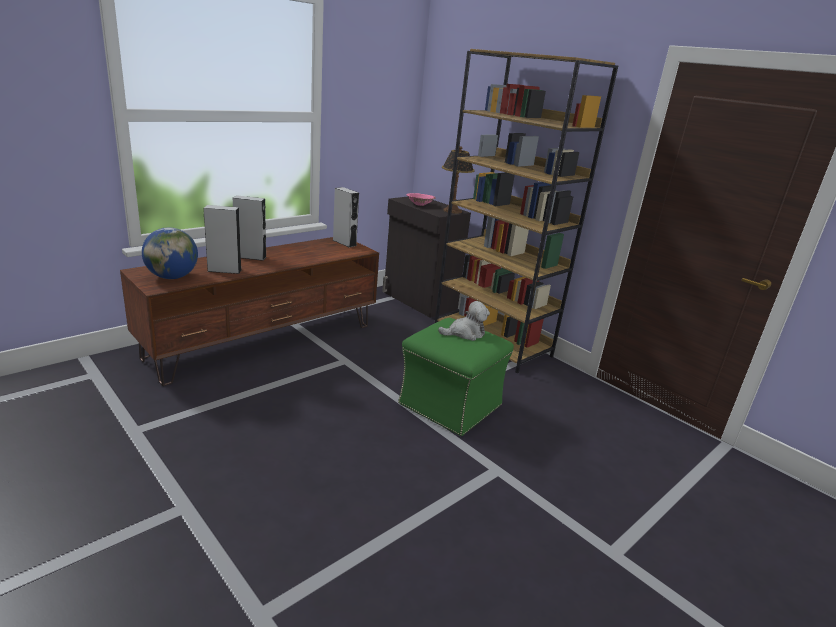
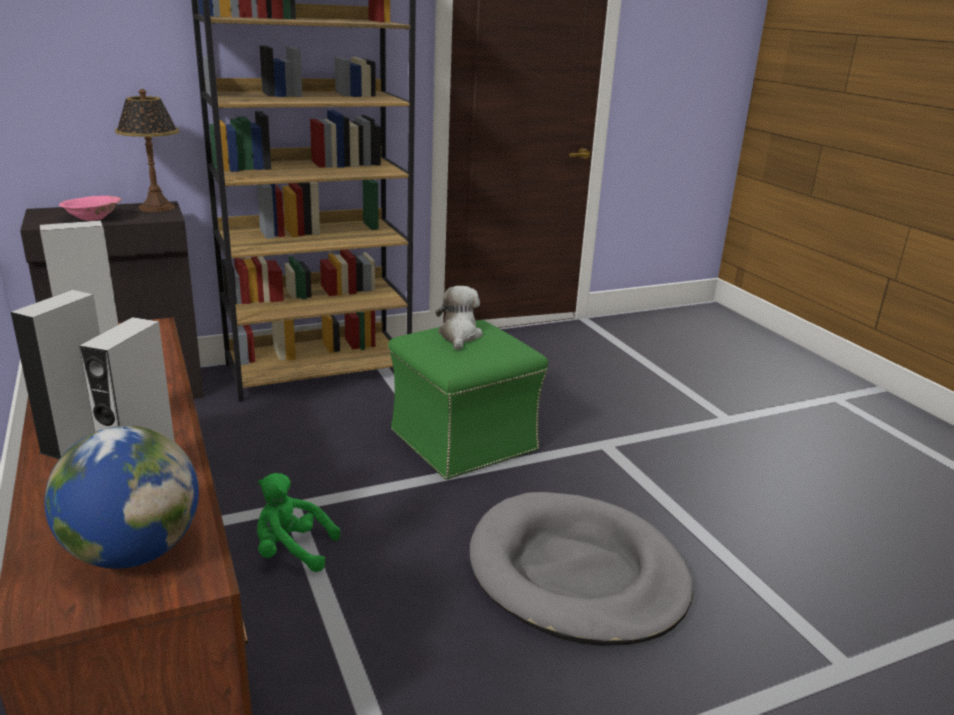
camera: 70 degrees left, 0 degrees up
none -> green plush toy [257,473,341,572]
none -> grey dog bed [470,492,694,646]

